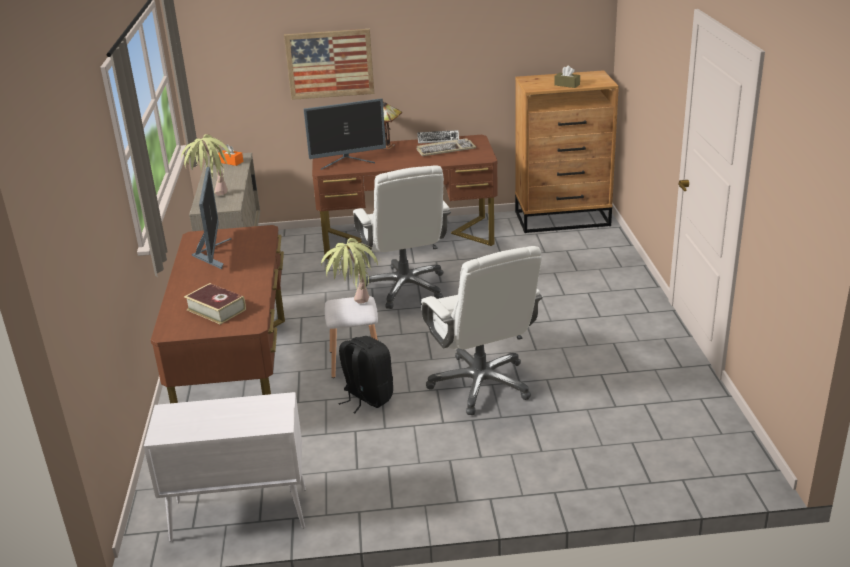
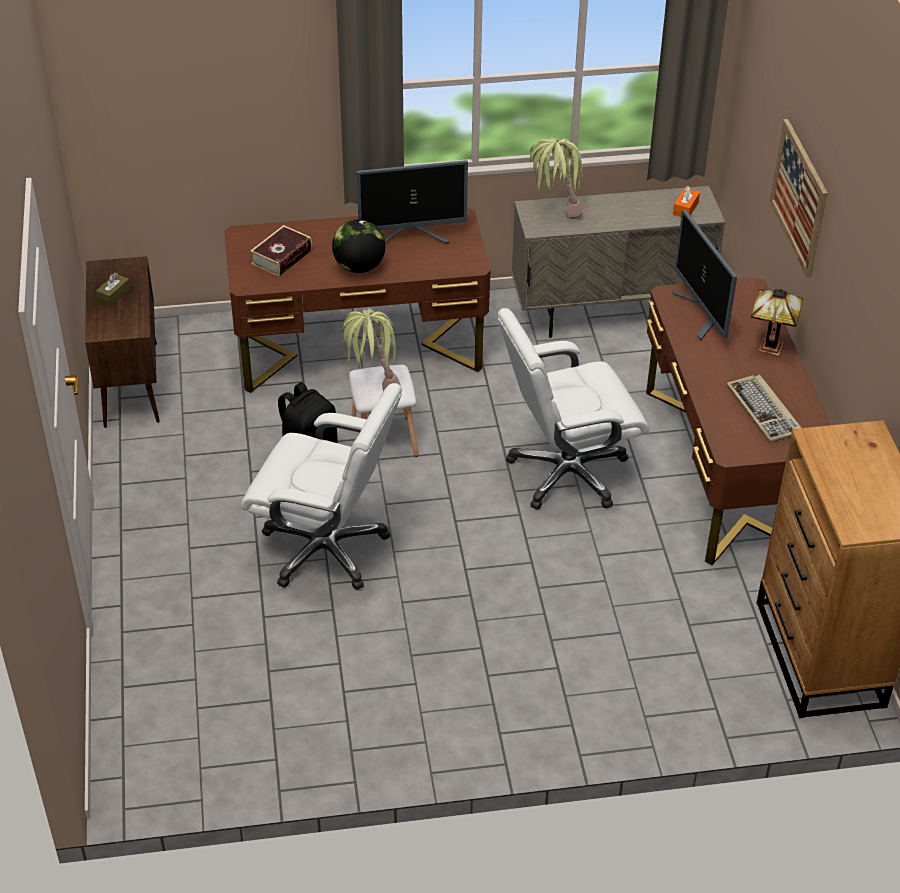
camera: 85 degrees right, 15 degrees up
white cabinet [144,392,306,541] -> brown cabinet [85,256,160,428]
keyboard [417,130,459,144] -> none
white office chair [421,246,543,415] -> white office chair turned 135 degrees counterclockwise [241,383,402,590]
brown tissue box [554,66,580,88] -> brown tissue box moved to [96,273,130,307]
none -> globe [332,219,385,273]

